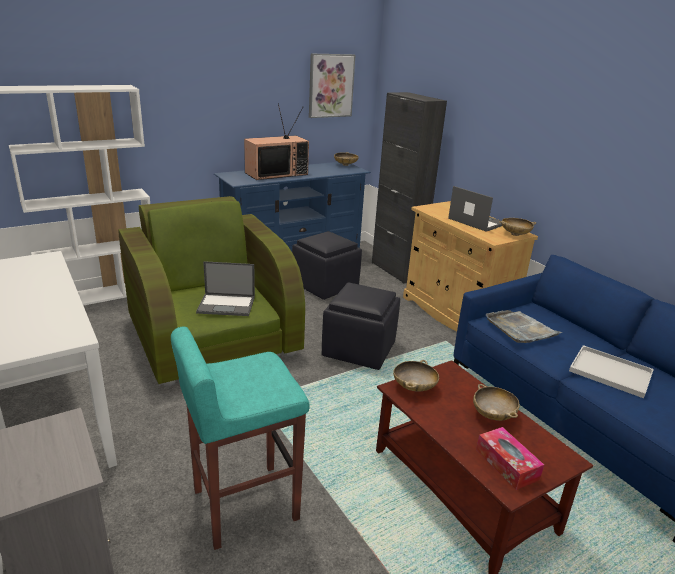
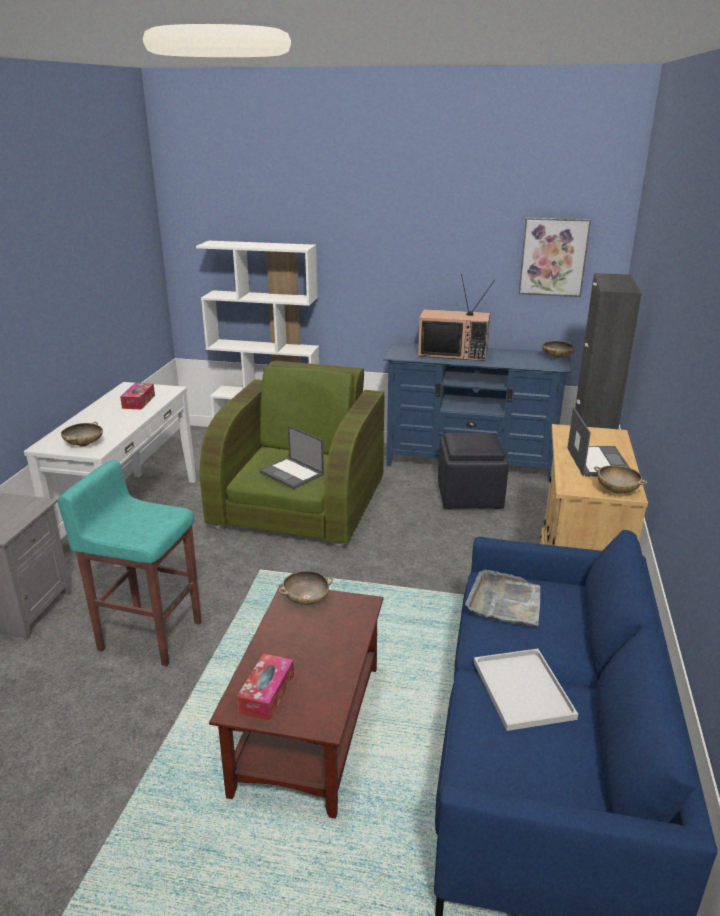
camera: 45 degrees right, 0 degrees up
black ottoman [322,282,400,370] -> none
beige bowl [473,384,520,421] -> beige bowl moved to [61,422,103,447]
none -> tissue box [120,383,155,410]

